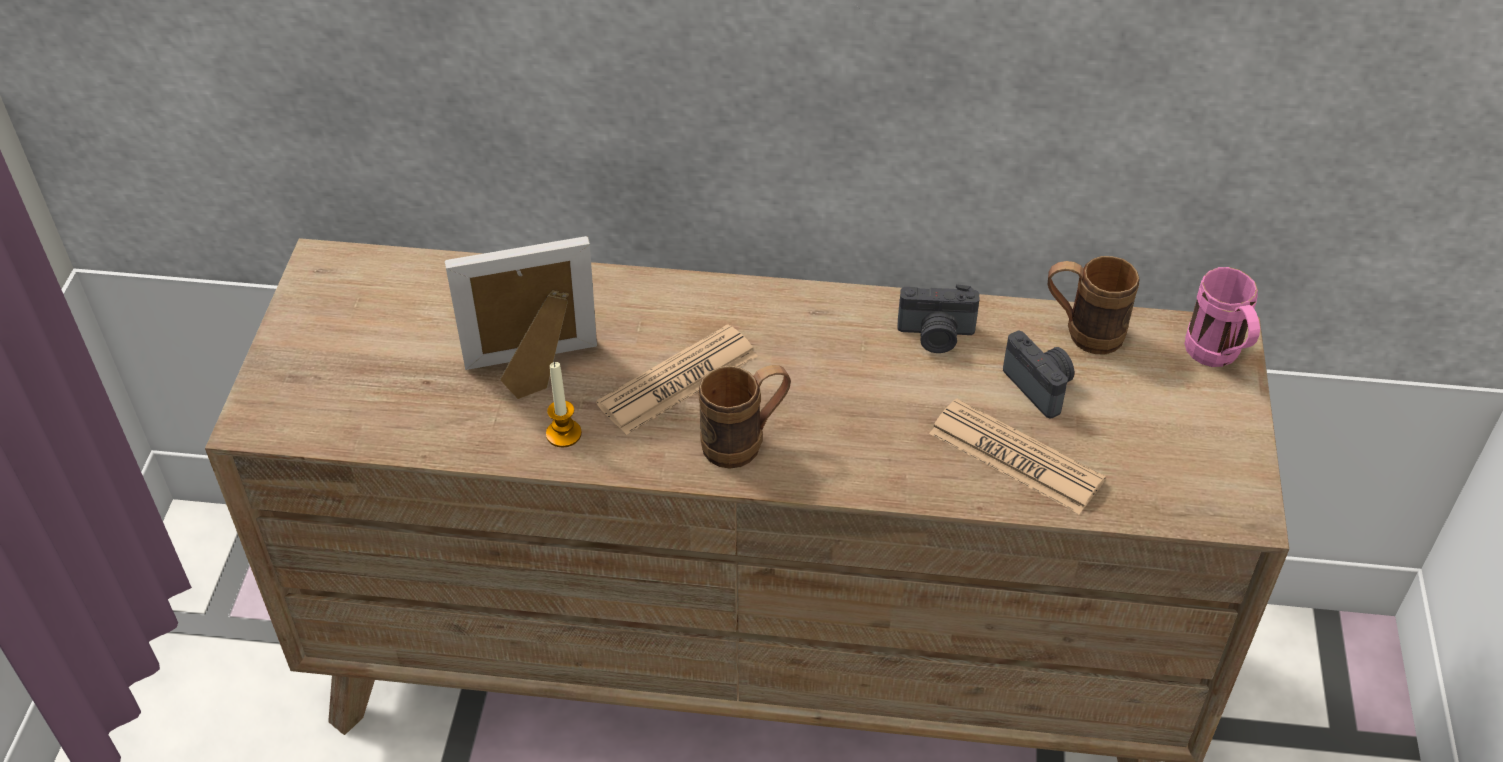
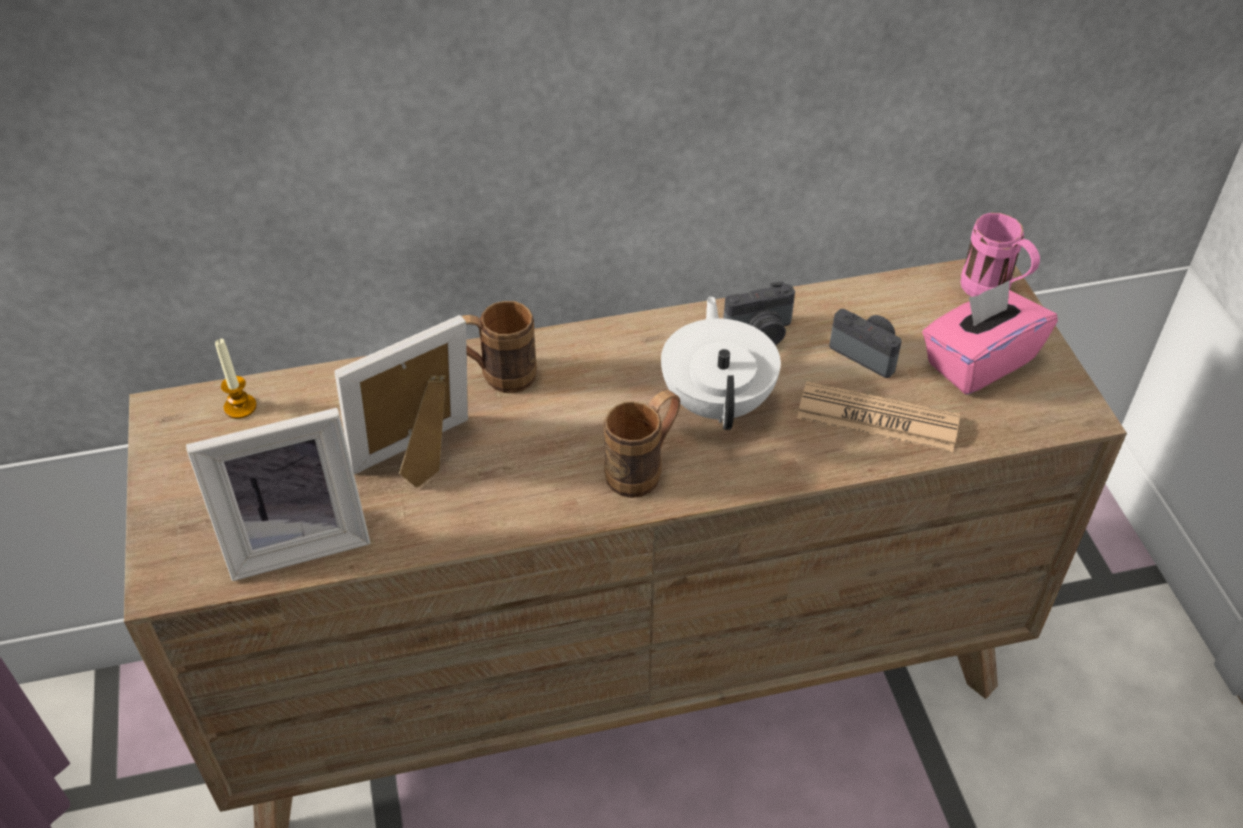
camera: 20 degrees left, 0 degrees up
candle [546,362,582,448] -> candle moved to [215,339,257,419]
newspaper [596,324,758,435] -> none
brown mug [1048,256,1140,354] -> brown mug moved to [462,301,537,393]
none -> picture frame [186,408,370,581]
none -> white teapot [661,296,781,430]
none -> pink tissue box [922,280,1058,395]

